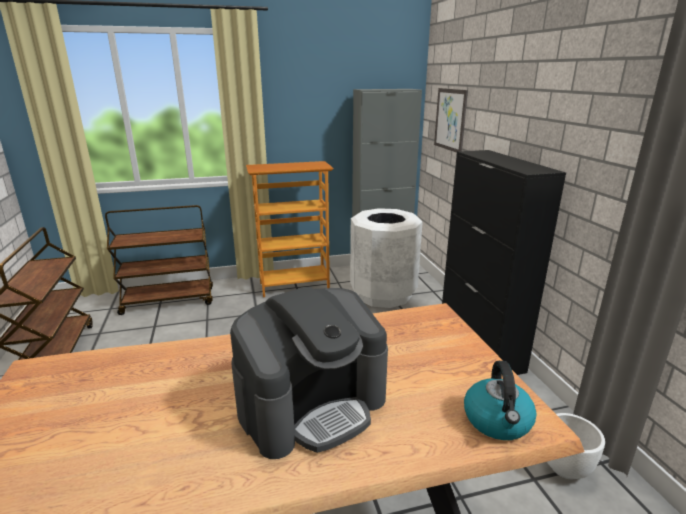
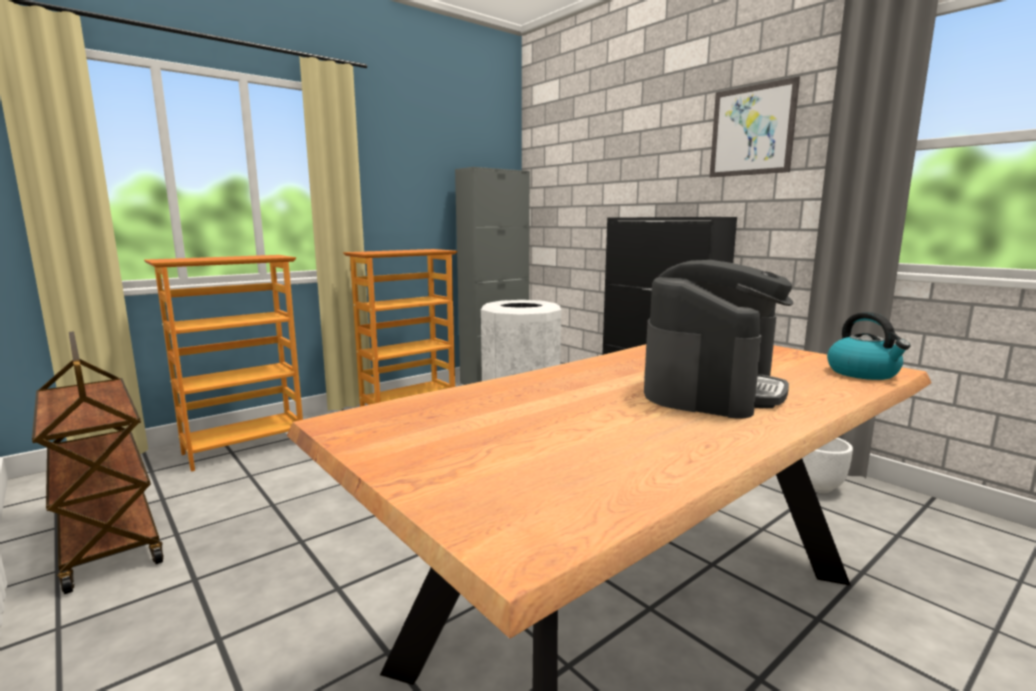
camera: 25 degrees left, 10 degrees down
brown cart [105,205,213,315] -> bookcase [144,255,303,472]
picture [434,88,468,153] -> picture moved to [710,77,800,177]

